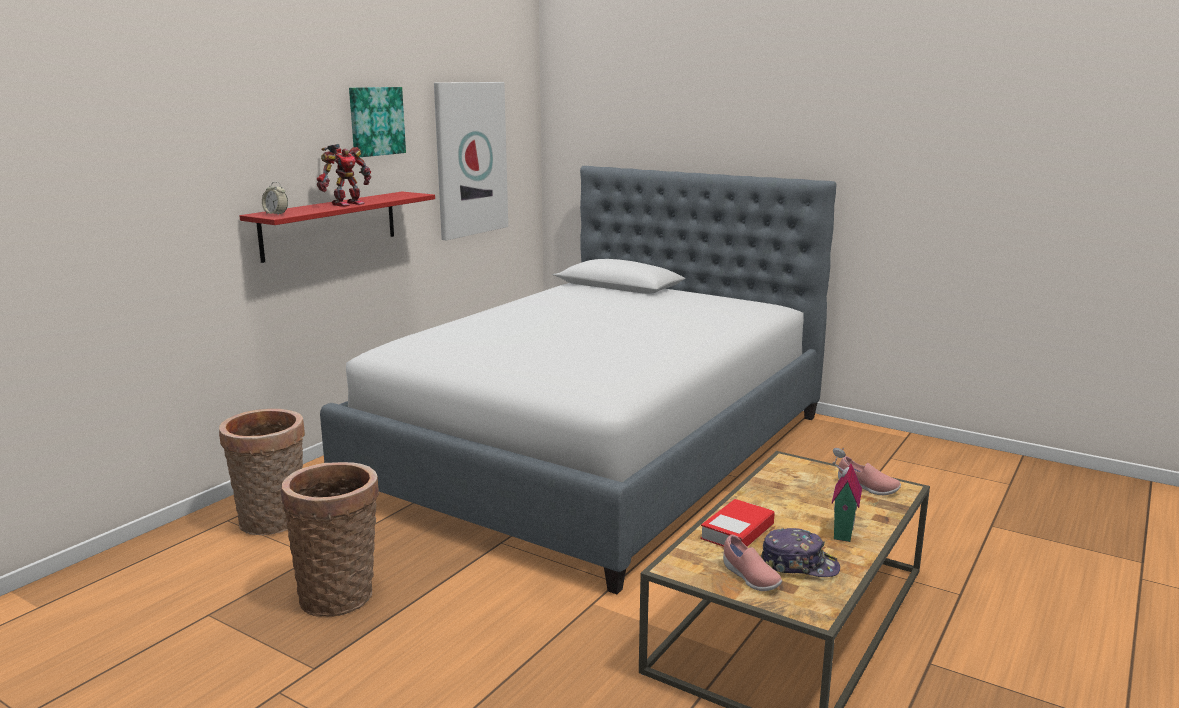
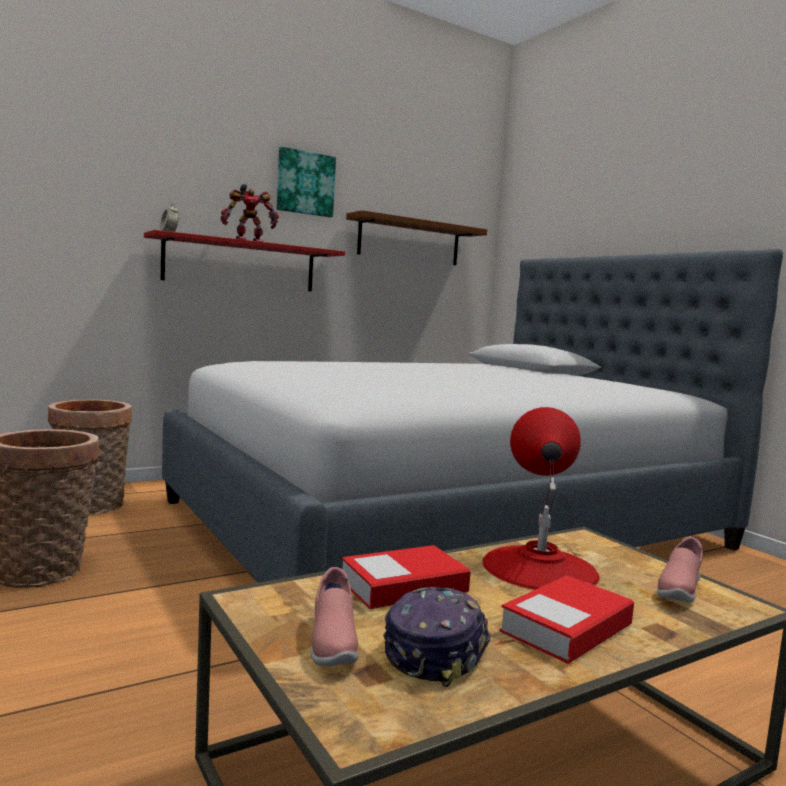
camera: 25 degrees right, 10 degrees down
picture [434,82,508,240] -> brown shelf [346,210,487,265]
cap [761,528,840,577] -> cap turned 105 degrees counterclockwise [383,587,491,688]
toy house [831,448,862,542] -> book [499,575,634,664]
pink shoe [838,456,901,495] -> pink shoe turned 60 degrees clockwise [657,537,703,603]
none -> red table lamp [482,407,600,590]

